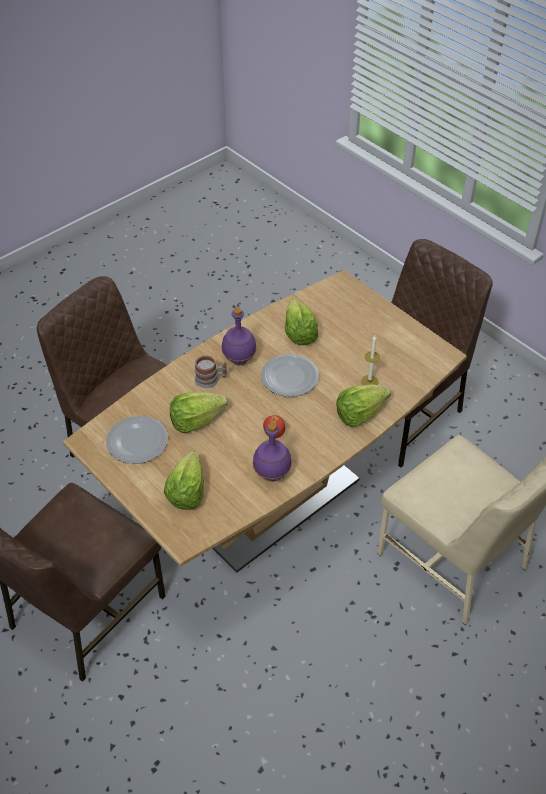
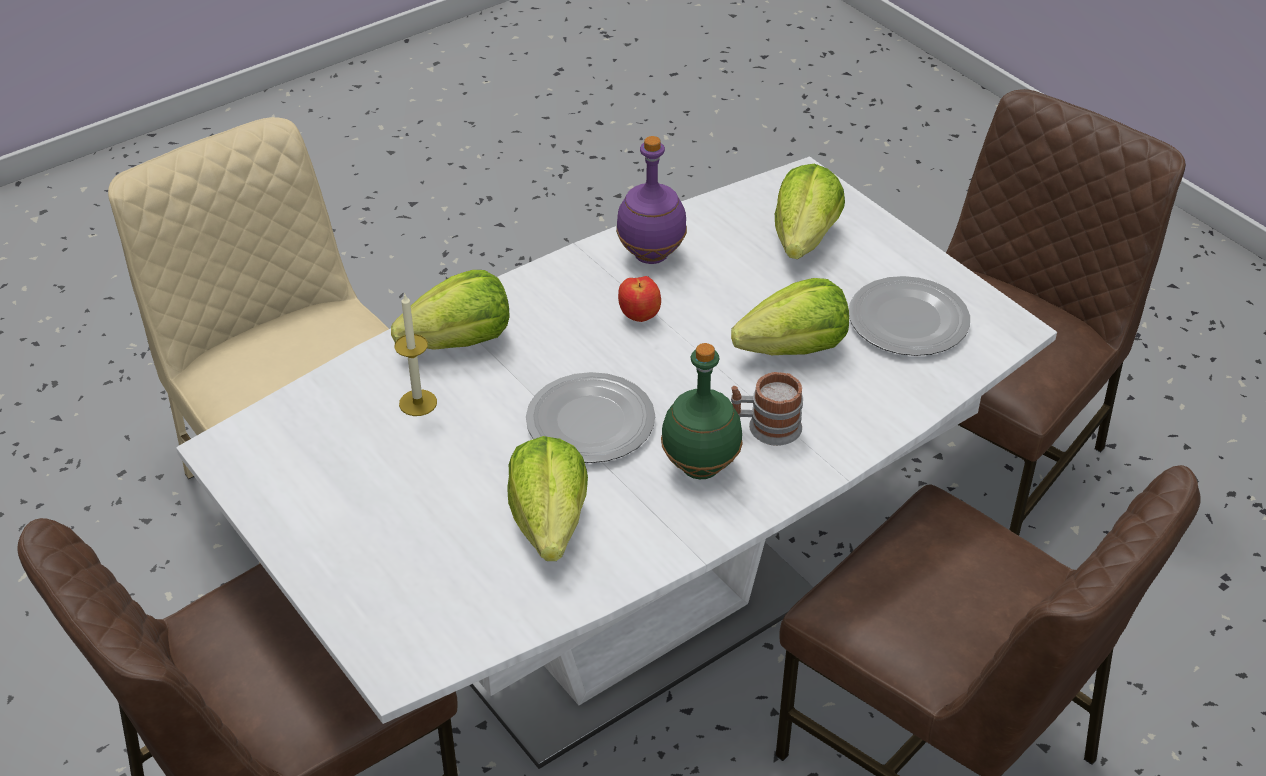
camera: 175 degrees left, 5 degrees down
brown dining table [63,270,467,573] -> white dining table [176,157,1057,769]
purple bottle [222,308,257,365] -> green bottle [661,343,743,479]

